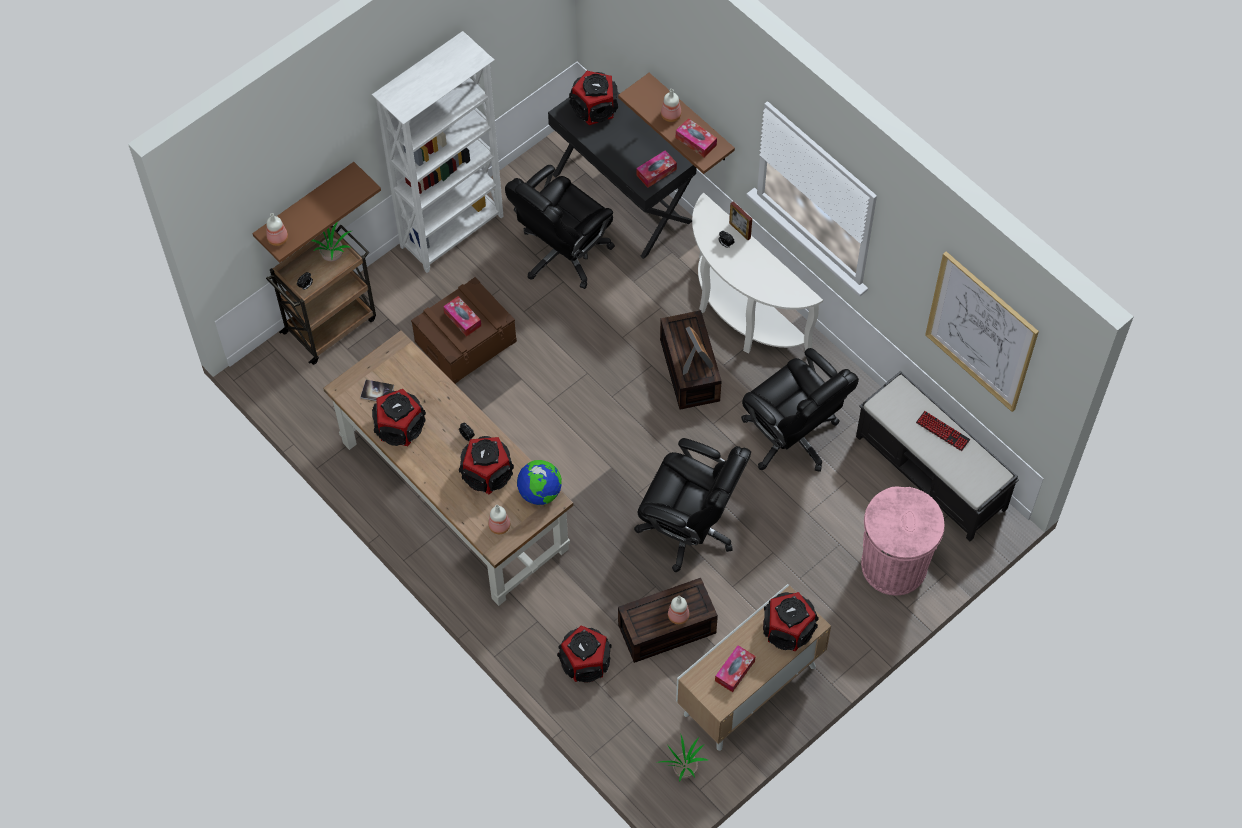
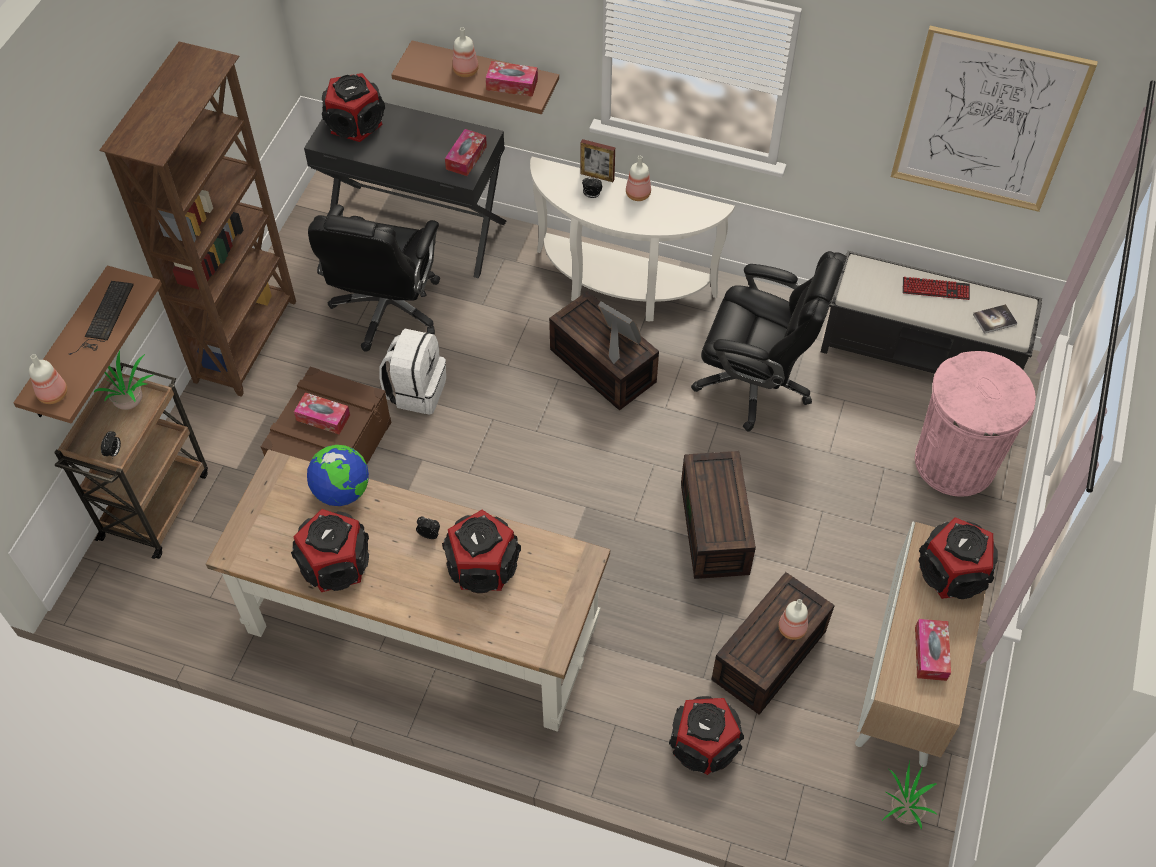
camera: 30 degrees left, 5 degrees down
book [360,380,394,401] -> book moved to [973,304,1017,334]
white bookcase [372,31,504,273] -> brown bookcase [99,41,296,397]
bottle [489,505,510,534] -> bottle moved to [626,156,651,201]
globe [517,460,562,505] -> globe moved to [307,445,369,506]
black office chair [634,438,751,572] -> brown storage box [681,451,756,579]
none -> keyboard [69,281,134,355]
none -> white backpack [379,329,446,415]

